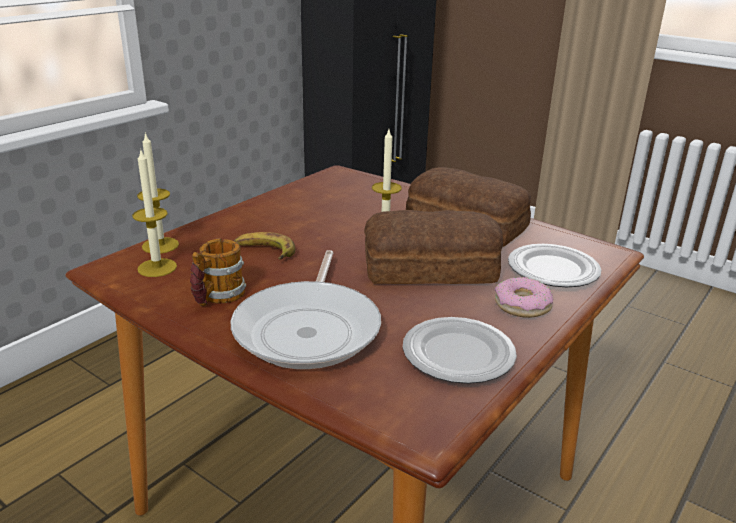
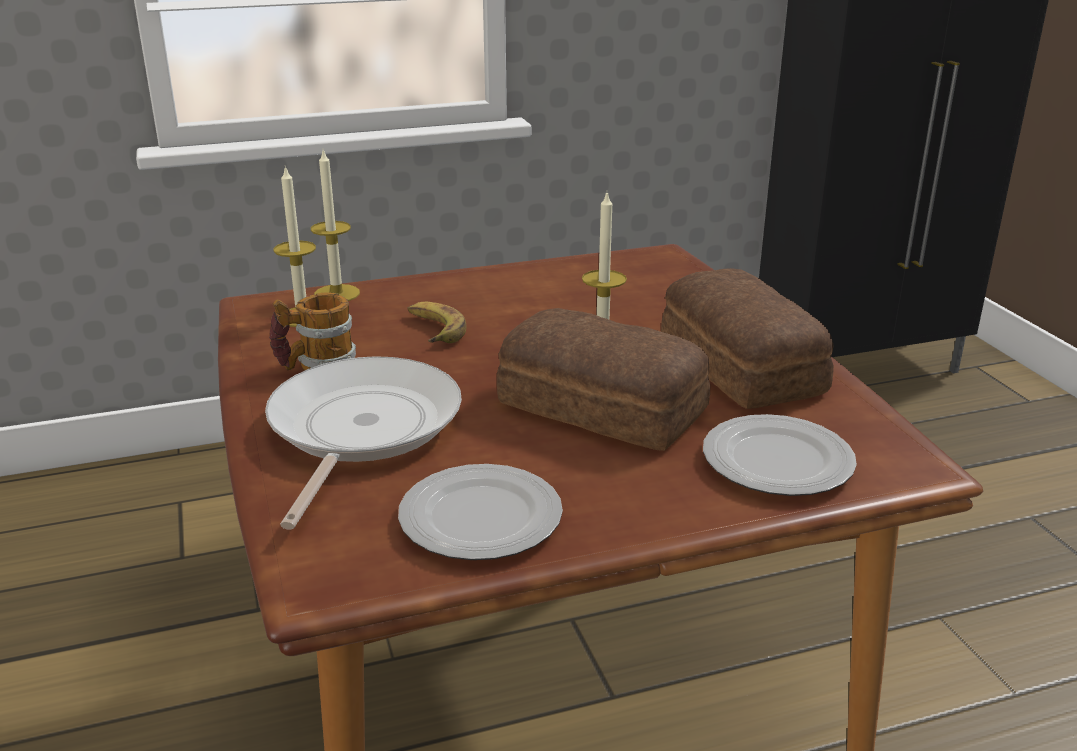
camera: 35 degrees right, 0 degrees up
frying pan [231,250,381,369] -> frying pan turned 150 degrees clockwise [265,356,462,530]
donut [495,277,553,318] -> none

